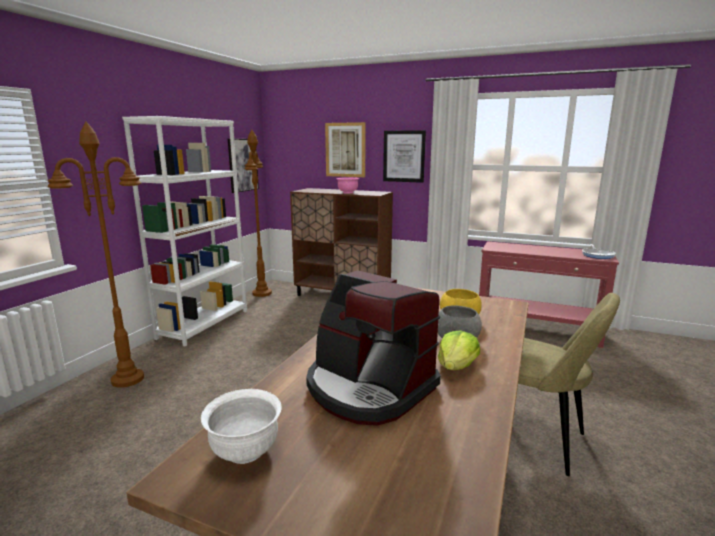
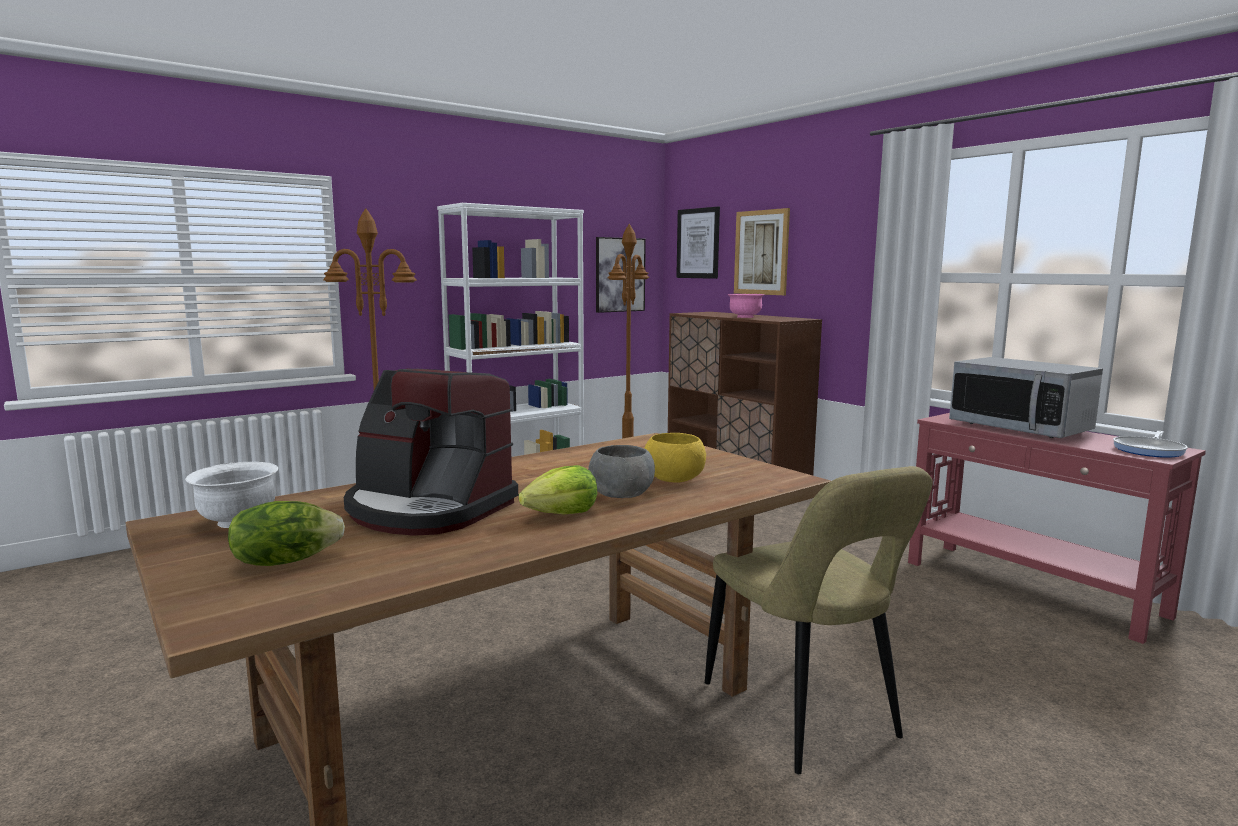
camera: 30 degrees right, 5 degrees down
coffee machine [306,270,441,426] -> coffee machine turned 45 degrees counterclockwise [344,369,518,536]
picture [383,130,426,183] -> picture moved to [676,207,720,279]
none -> lettuce [228,501,345,566]
none -> microwave [949,357,1103,438]

